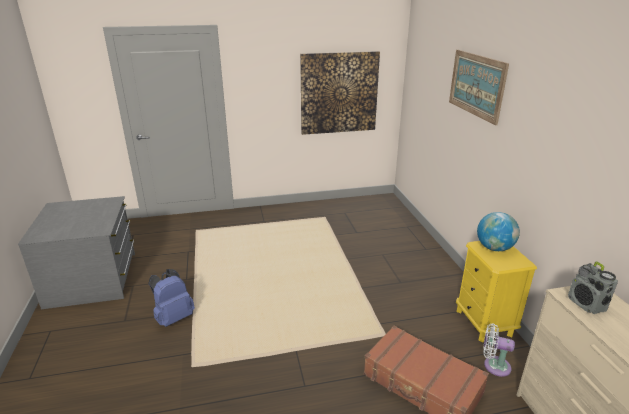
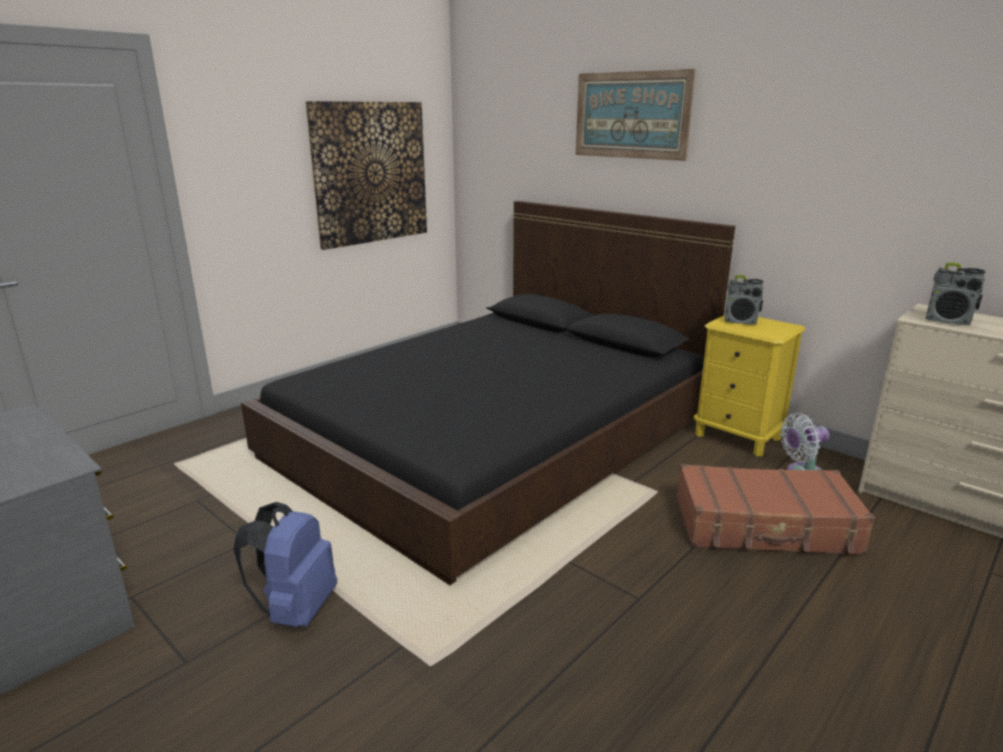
camera: 35 degrees left, 5 degrees down
globe [477,212,520,251] -> radio [725,275,764,325]
none -> black bed [241,201,735,585]

